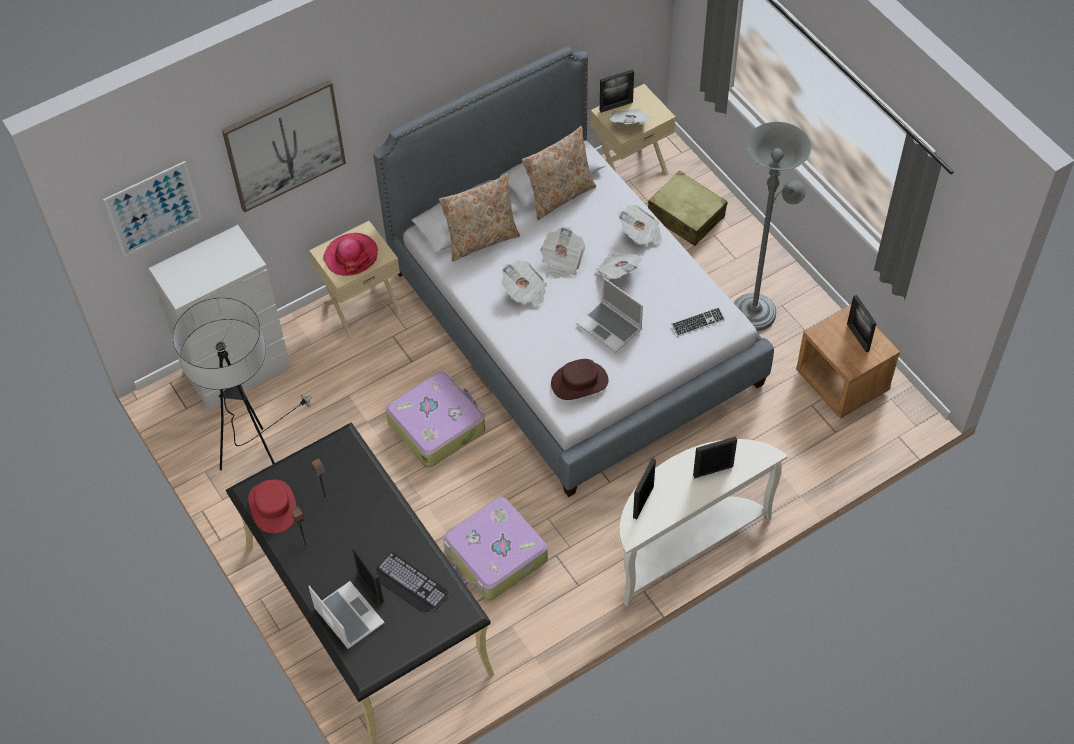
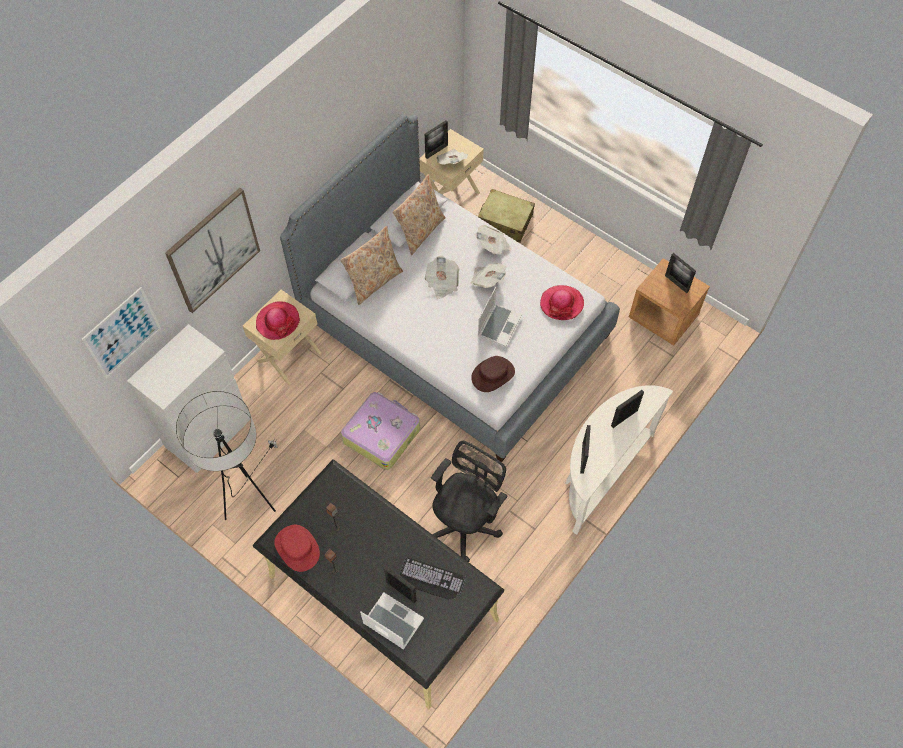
camera: 20 degrees left, 5 degrees up
suitcase [443,497,548,600] -> black office chair [431,441,507,562]
newspaper [502,260,547,307] -> none
laptop [577,277,643,353] -> laptop turned 90 degrees counterclockwise [478,287,522,347]
keyboard [672,307,725,336] -> hat [540,285,584,320]
grey floor lamp [734,122,811,331] -> none

